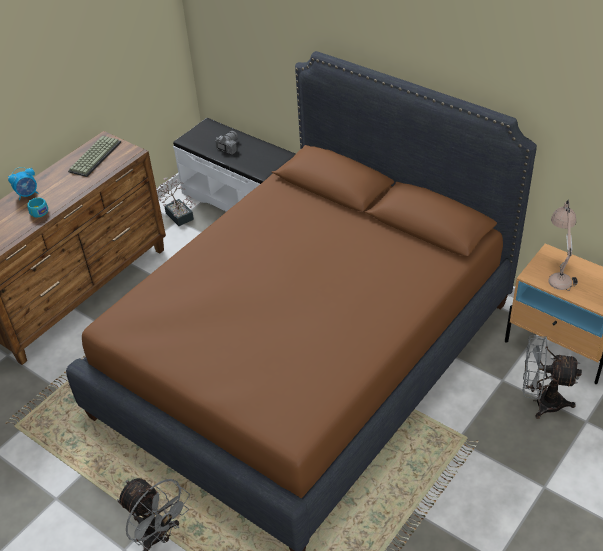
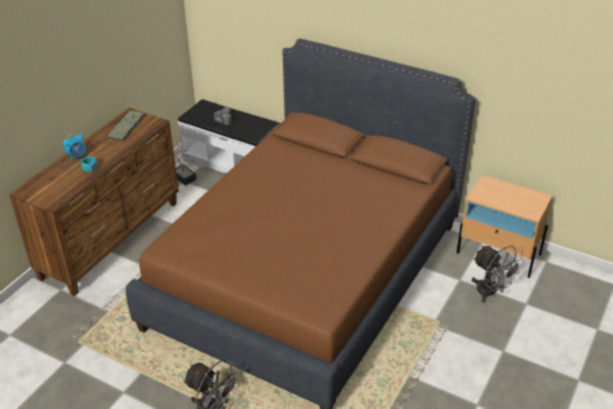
camera: 10 degrees left, 5 degrees down
grey fan [523,335,582,419] -> grey fan turned 135 degrees counterclockwise [472,246,524,303]
beige table lamp [548,200,578,291] -> none

